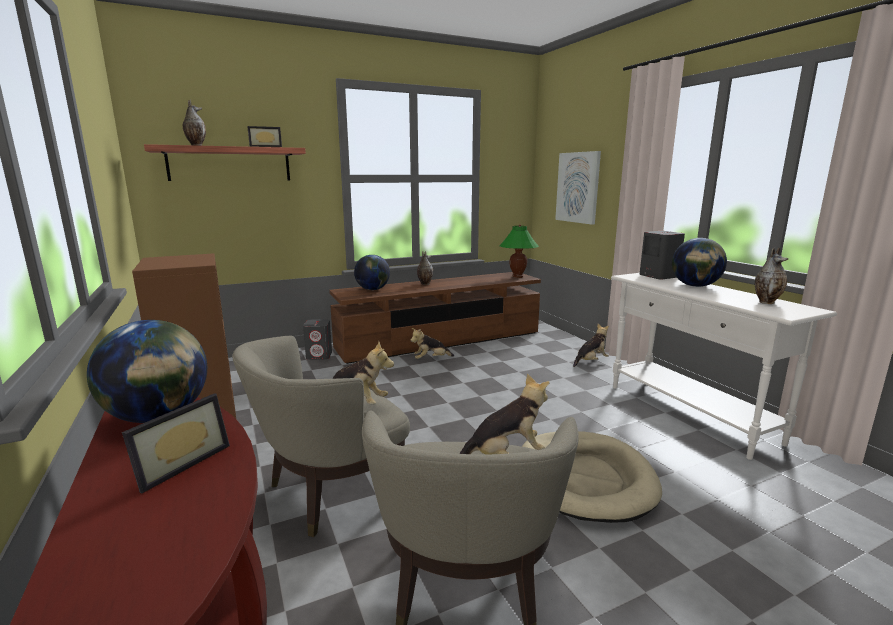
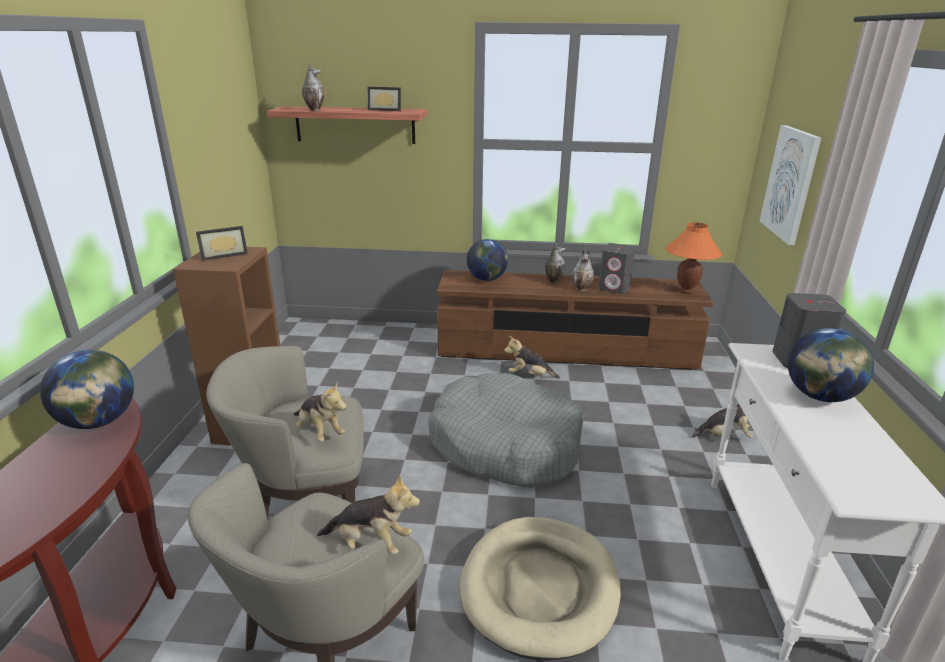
camera: 30 degrees right, 10 degrees up
picture frame [122,393,230,493] -> picture frame moved to [196,226,248,261]
grey speaker [303,319,332,360] -> grey speaker moved to [598,243,635,294]
green table lamp [499,224,539,278] -> orange table lamp [665,222,722,294]
vase [755,248,788,304] -> vase moved to [573,249,594,291]
none -> grey dog bed [428,373,584,488]

